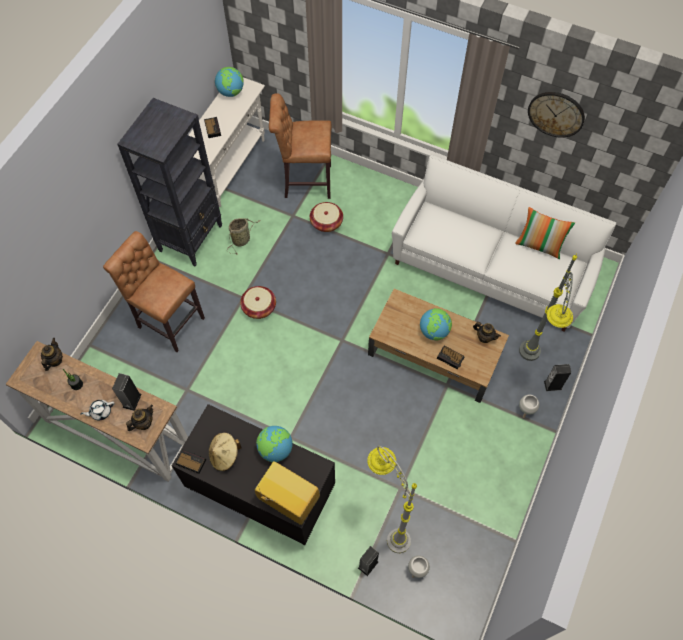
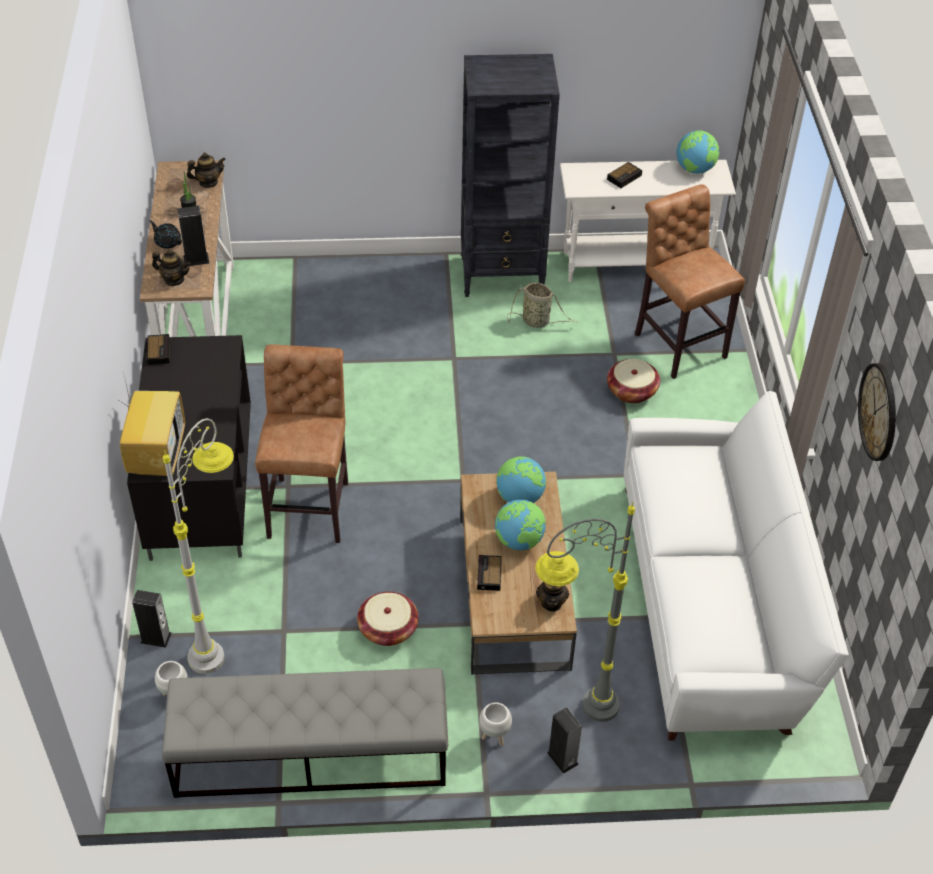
camera: 60 degrees right, 15 degrees down
white teapot [80,400,115,420] -> black teapot [150,220,182,249]
brown stool [103,231,205,352] -> brown stool moved to [255,344,348,543]
beige hat [209,433,242,471] -> none
basket [240,286,276,319] -> basket moved to [357,592,419,646]
globe [256,426,293,462] -> globe moved to [496,456,546,503]
pillow [515,207,575,259] -> none
none -> grey bench [162,668,448,798]

